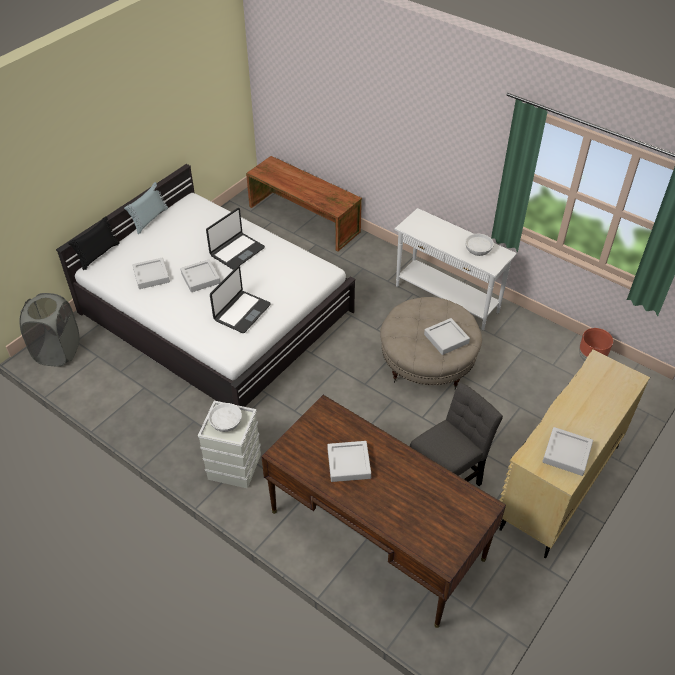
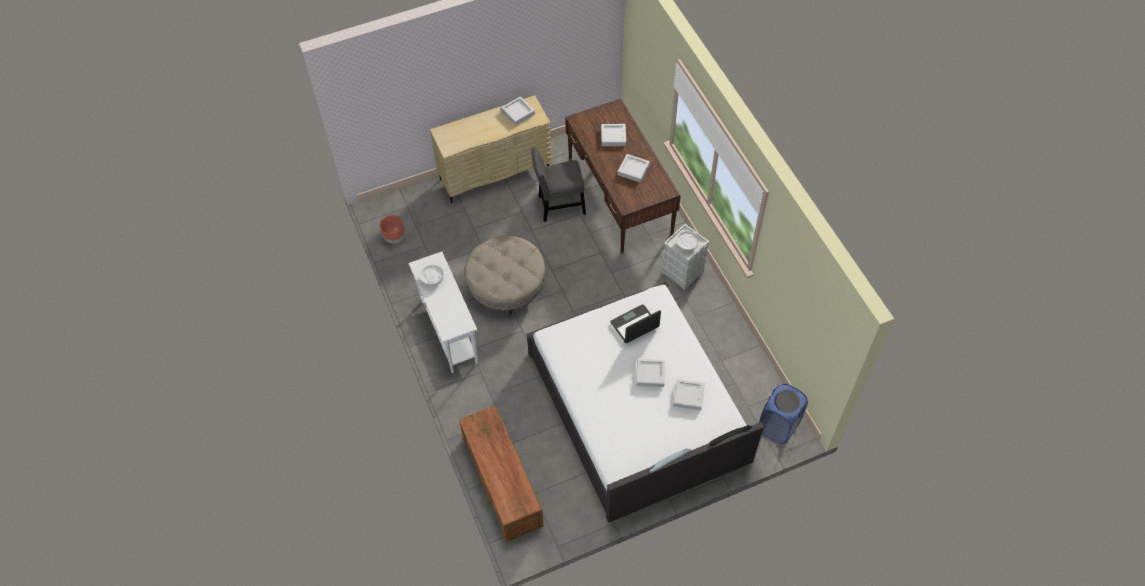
camera: 150 degrees left, 10 degrees up
grey laundry basket [19,293,79,366] -> blue laundry basket [759,384,808,444]
laptop [206,208,265,270] -> none
grey tray [424,318,470,355] -> grey tray moved to [601,124,626,146]

